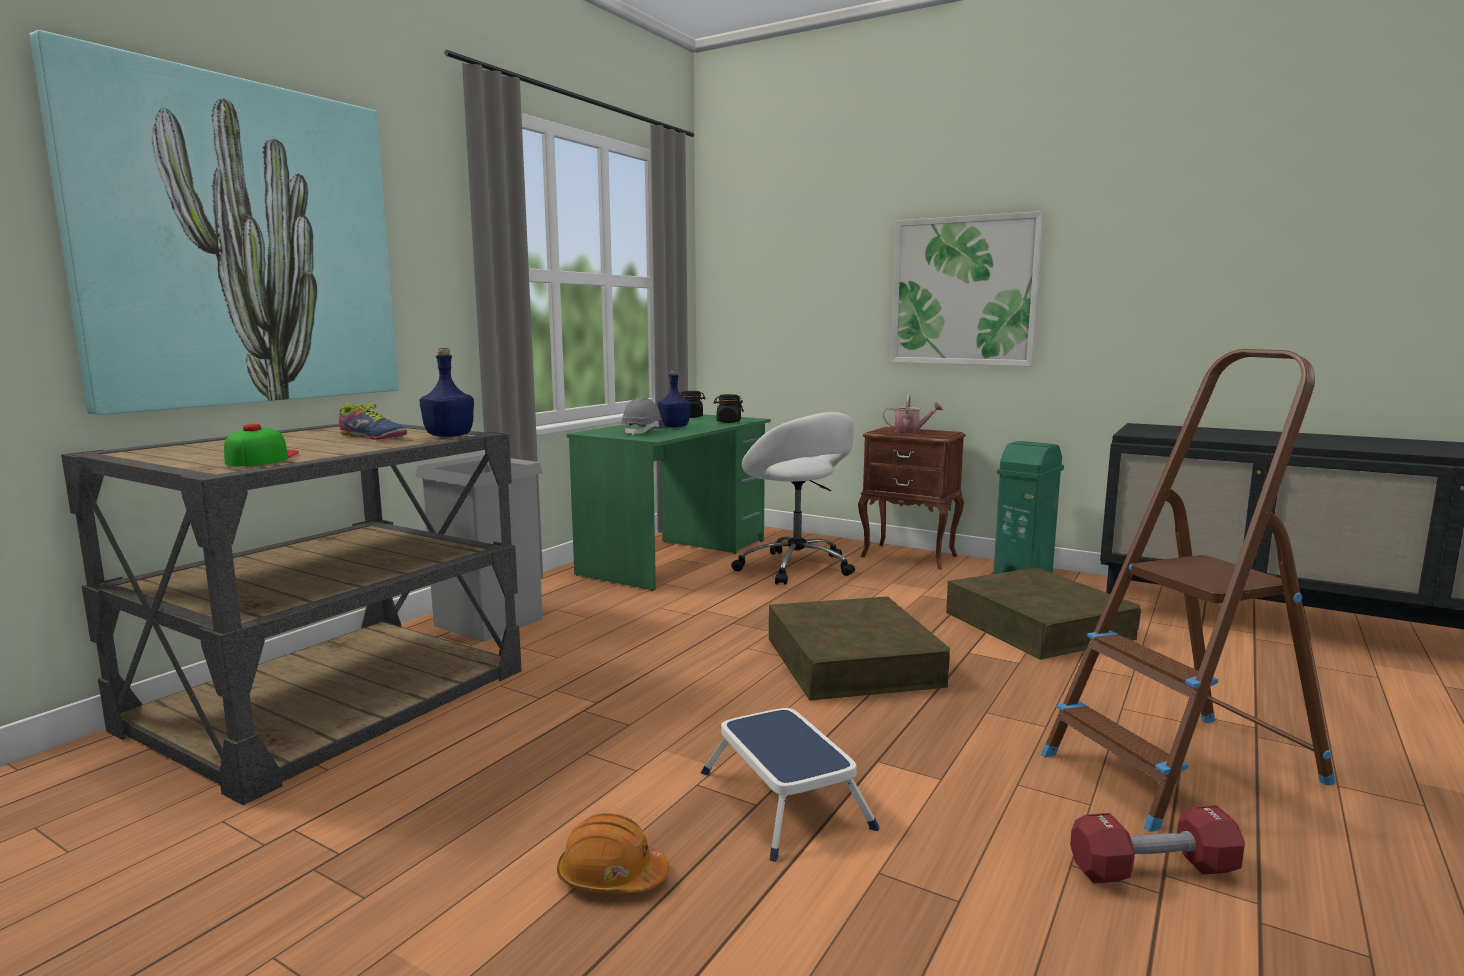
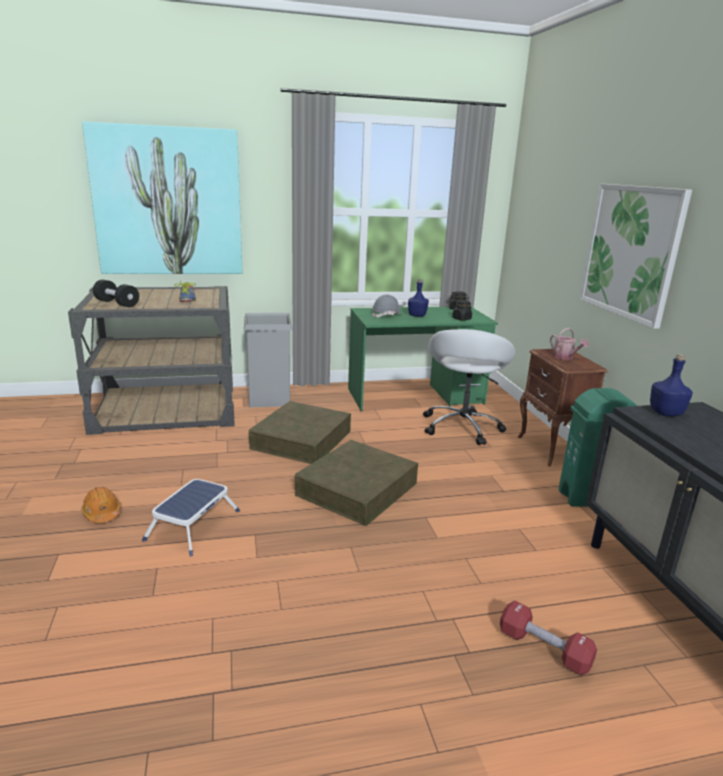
camera: 45 degrees right, 10 degrees up
cap [224,424,299,466] -> black dumbbell [93,280,139,307]
blue bottle [419,348,474,437] -> blue bottle moved to [650,354,693,416]
brown storage box [946,567,1141,660] -> brown storage box moved to [249,401,351,464]
brown step ladder [1041,349,1336,832] -> none
red dumbbell [1070,805,1245,884] -> red dumbbell moved to [500,601,597,675]

